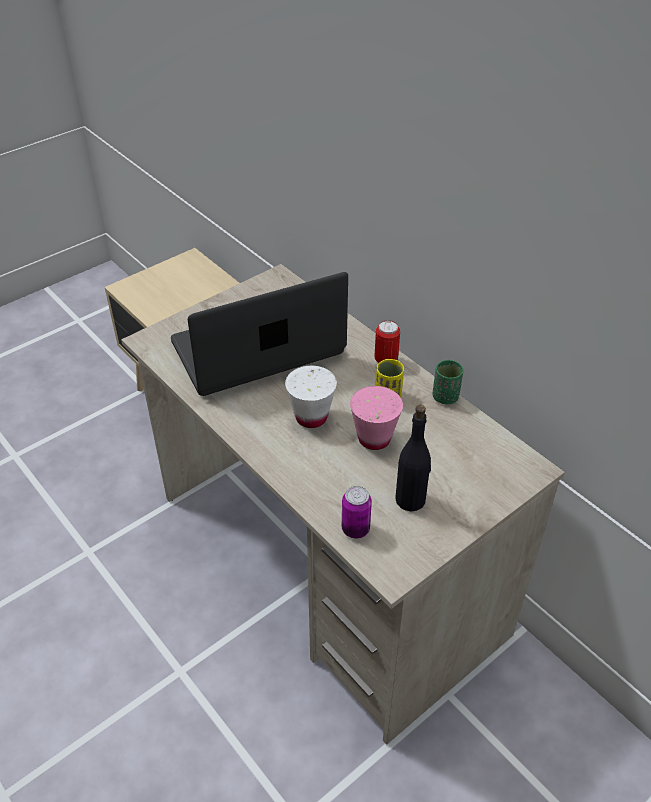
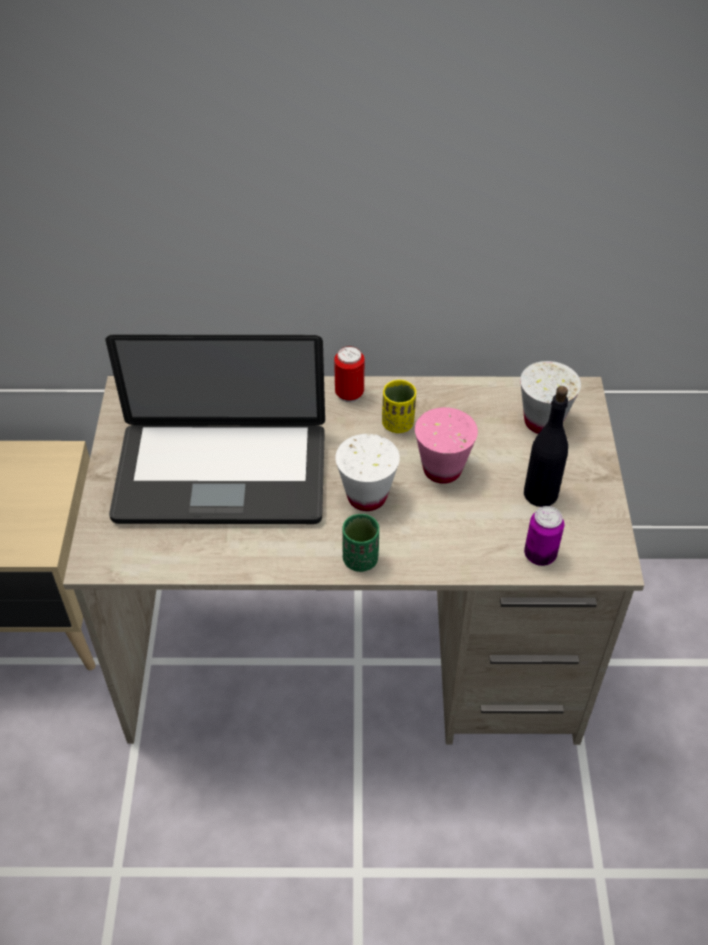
camera: 50 degrees left, 5 degrees up
laptop [171,272,348,396] -> laptop turned 105 degrees counterclockwise [106,335,325,524]
green cup [433,360,463,404] -> green cup moved to [342,514,379,572]
none -> white cup [520,361,581,434]

